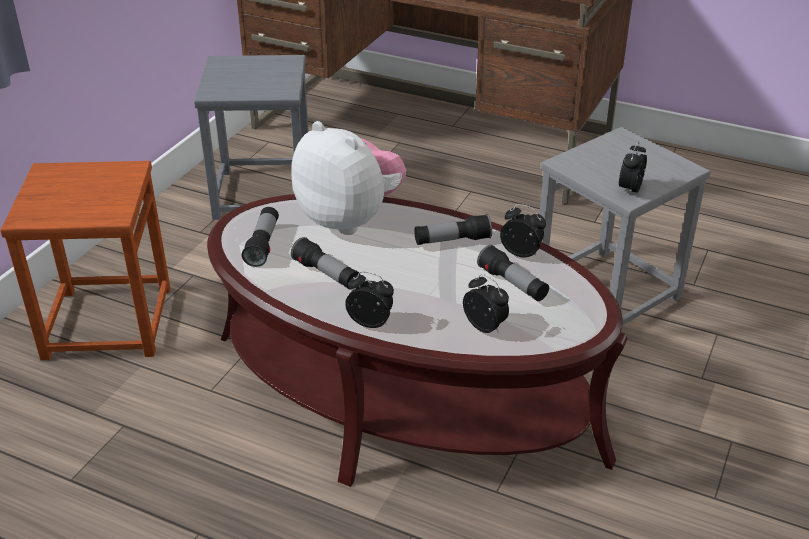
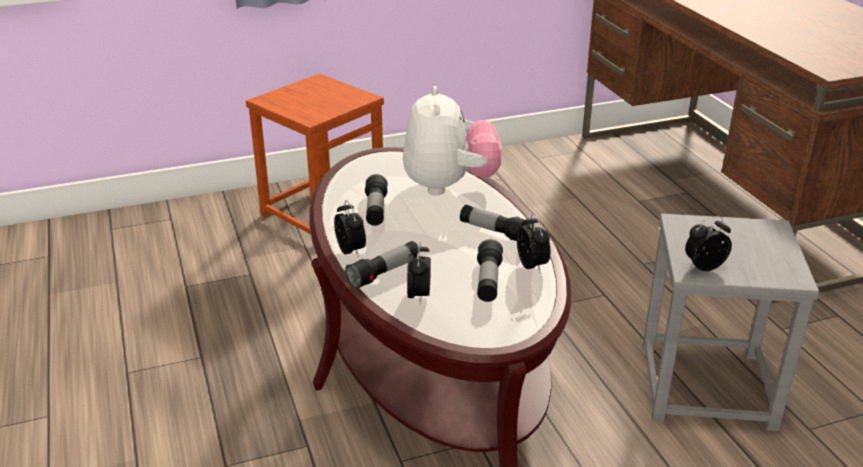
camera: 45 degrees right, 5 degrees down
grey stool [194,55,309,220] -> none
flashlight [242,207,279,267] -> flashlight moved to [345,241,419,289]

